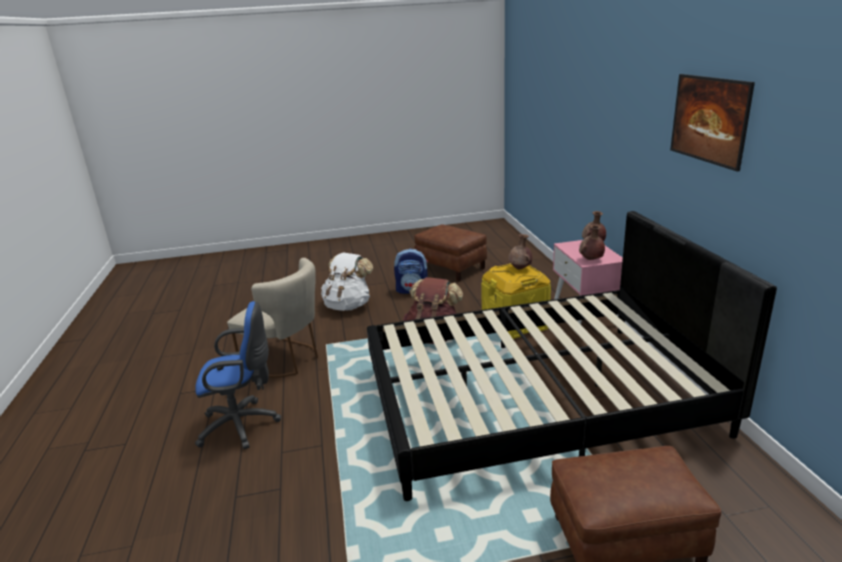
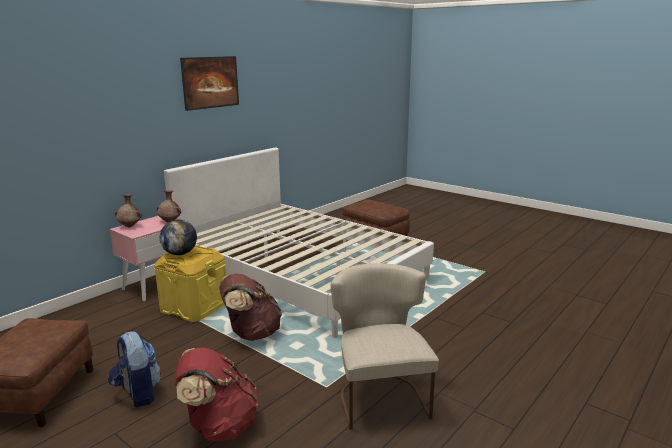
camera: 130 degrees left, 5 degrees down
blue office chair [195,301,281,449] -> none
white backpack [321,253,373,311] -> red backpack [174,348,258,442]
black bed [367,211,777,501] -> white bed [164,147,434,338]
brown vase [508,234,532,270] -> globe [160,219,197,255]

